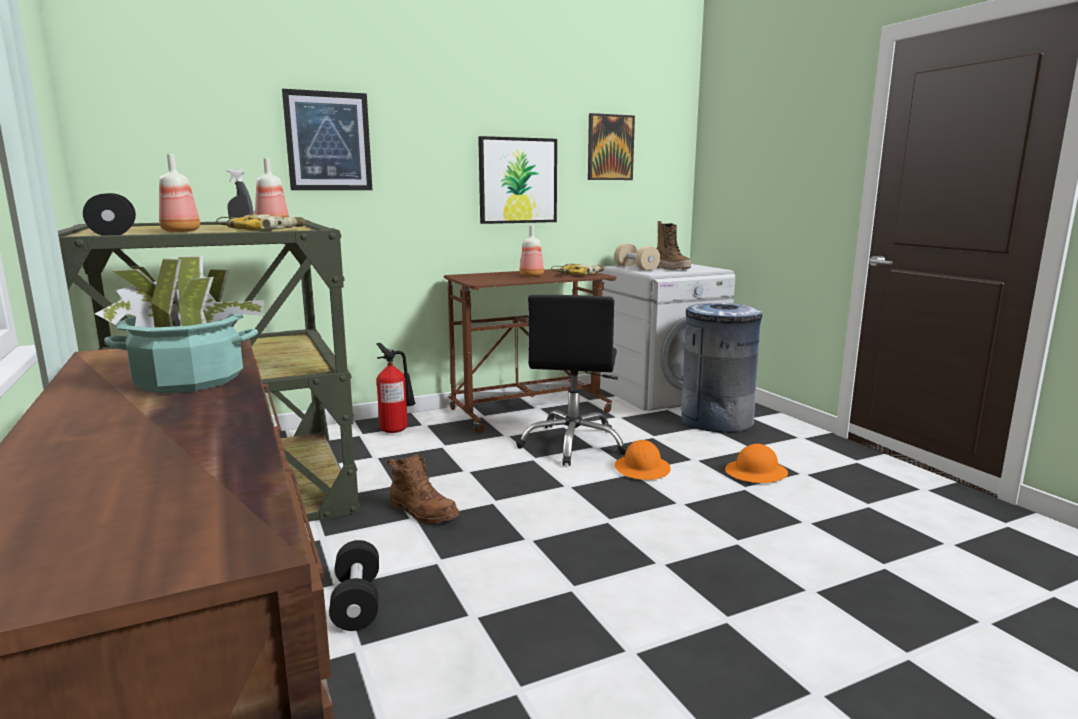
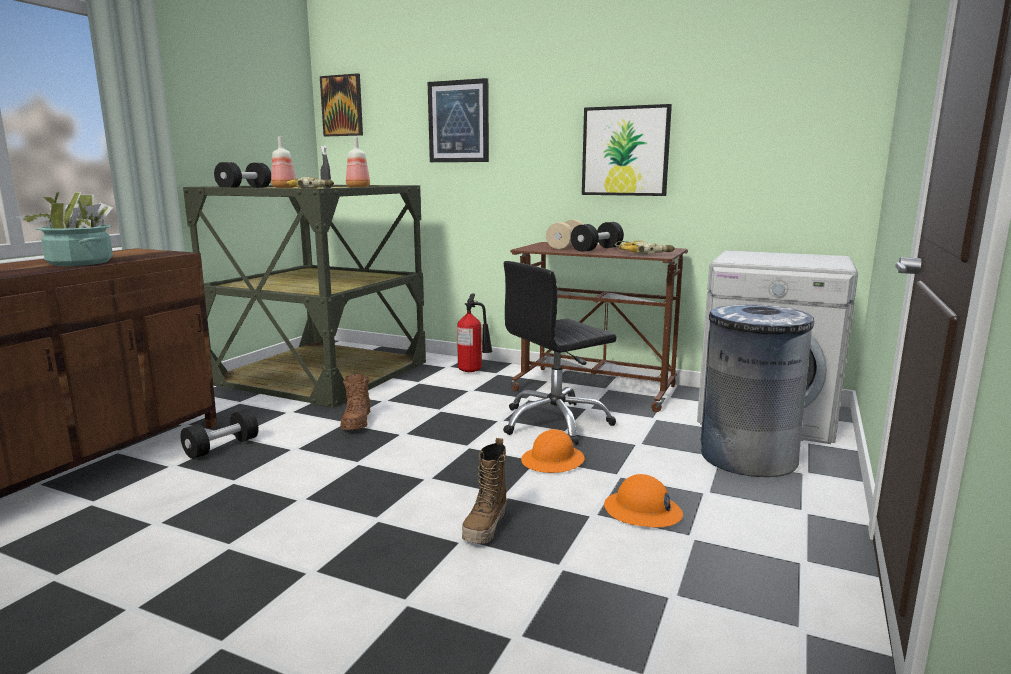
camera: 50 degrees right, 0 degrees up
bottle [520,225,544,277] -> black dumbbell [571,222,624,252]
picture [588,113,635,180] -> picture moved to [320,73,363,136]
beige dumbbell [614,243,660,271] -> beige dumbbell moved to [546,220,584,249]
boot [657,221,691,270] -> boot moved to [462,438,507,544]

